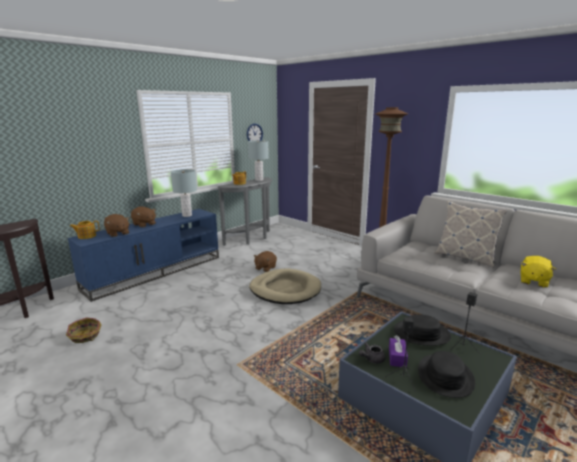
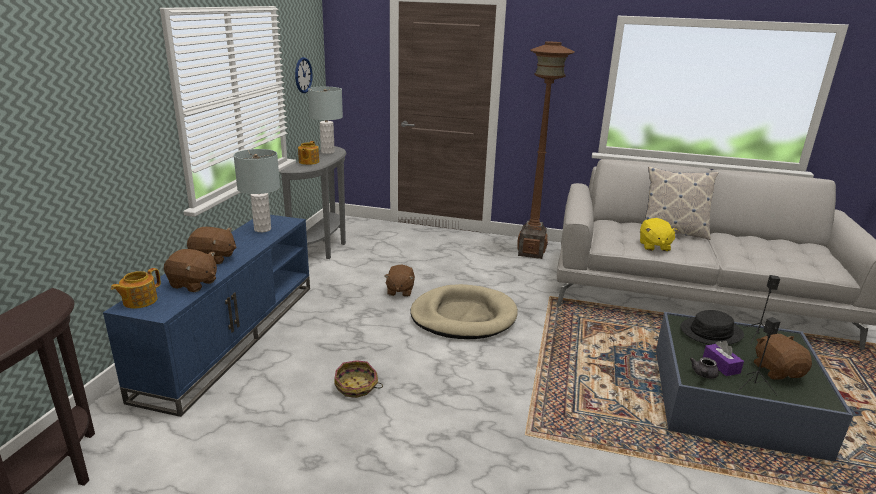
camera: 30 degrees left, 5 degrees up
basket [66,317,101,343] -> basket moved to [334,360,383,398]
black hat [418,351,475,398] -> brown plush toy [754,334,812,380]
yellow plush toy [521,256,556,288] -> yellow plush toy moved to [640,218,678,251]

